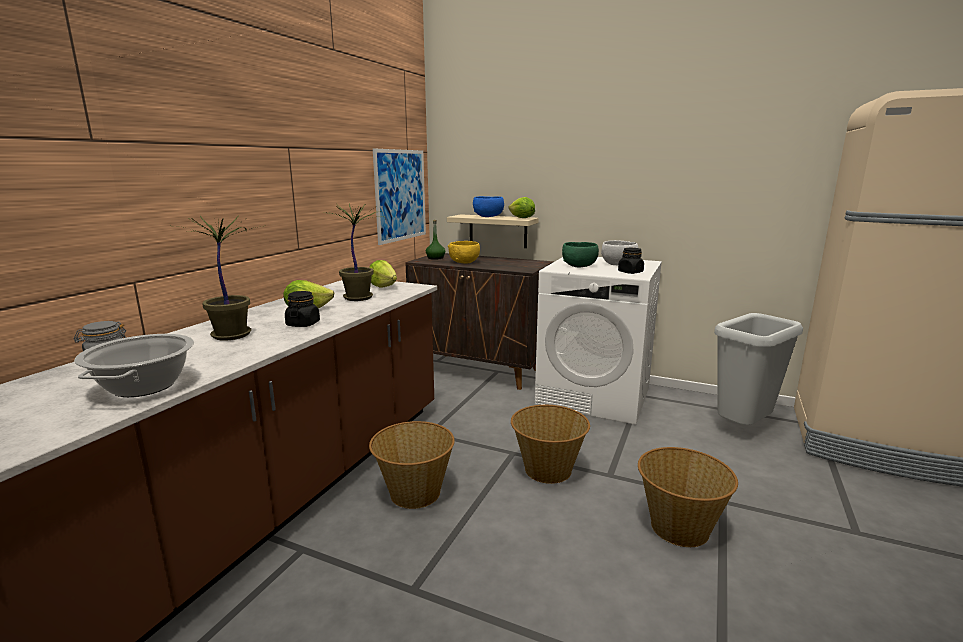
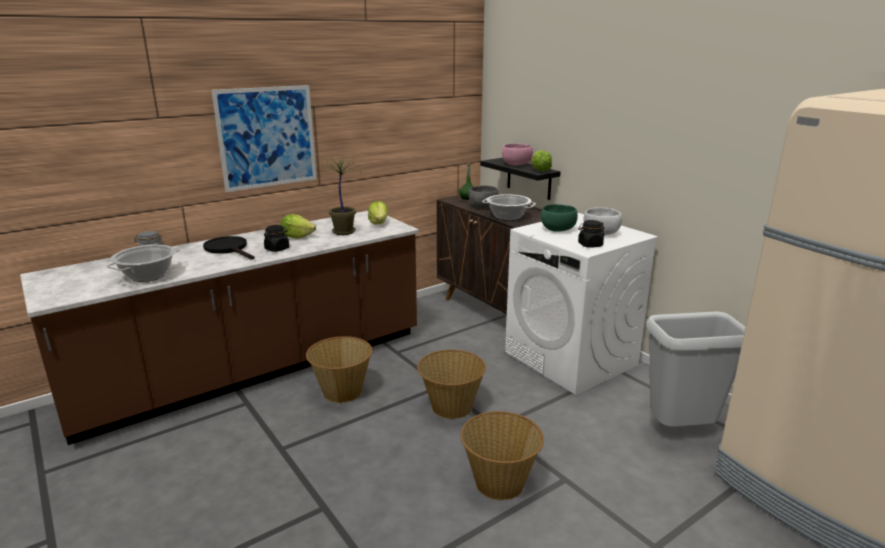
camera: 30 degrees right, 5 degrees up
potted plant [174,216,256,341] -> black frying pan [203,236,255,260]
picture [373,149,426,245] -> picture moved to [212,85,317,192]
beige shelf [447,214,539,248] -> black shelf [480,158,561,200]
yellow bowl [448,241,480,264] -> grey bowl [469,186,498,209]
blue bowl [473,196,504,217] -> pink bowl [502,143,533,165]
none -> cooking pot [482,194,536,221]

